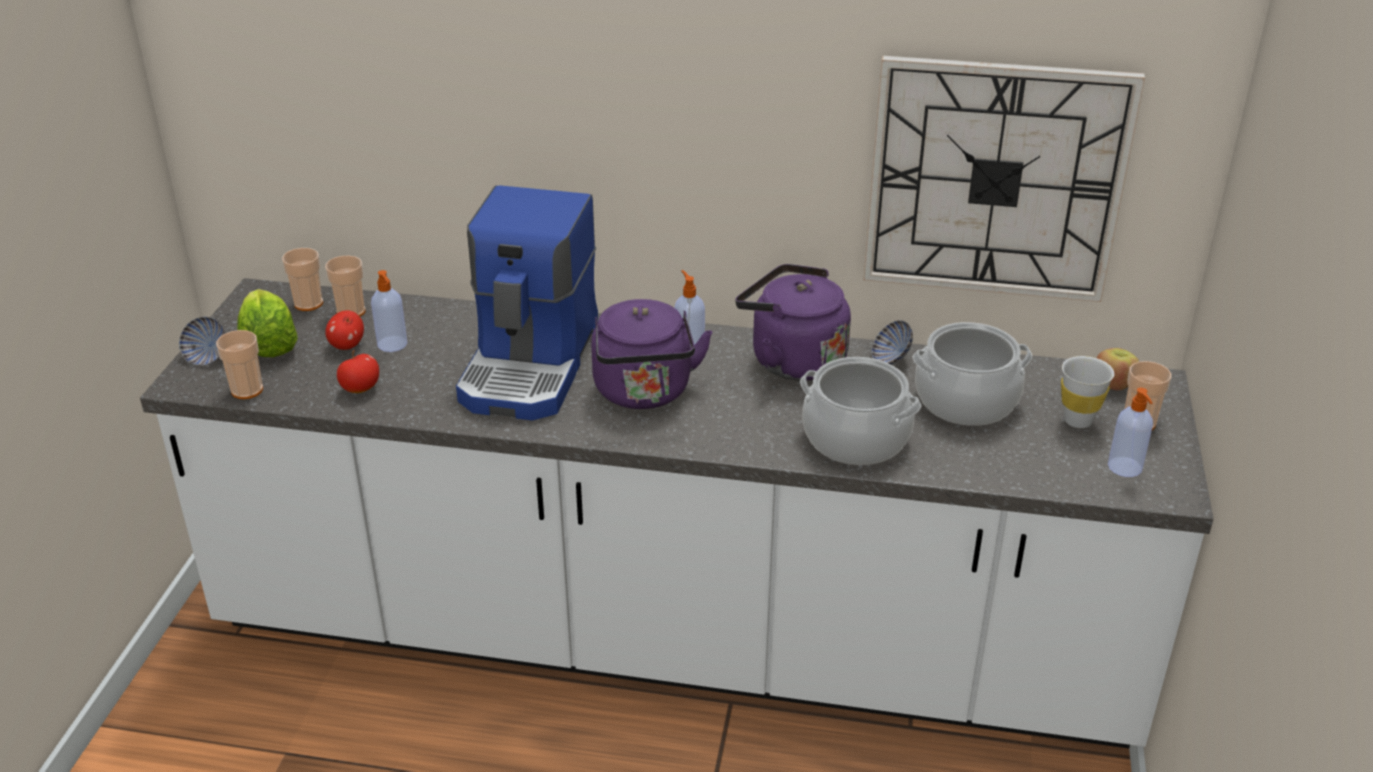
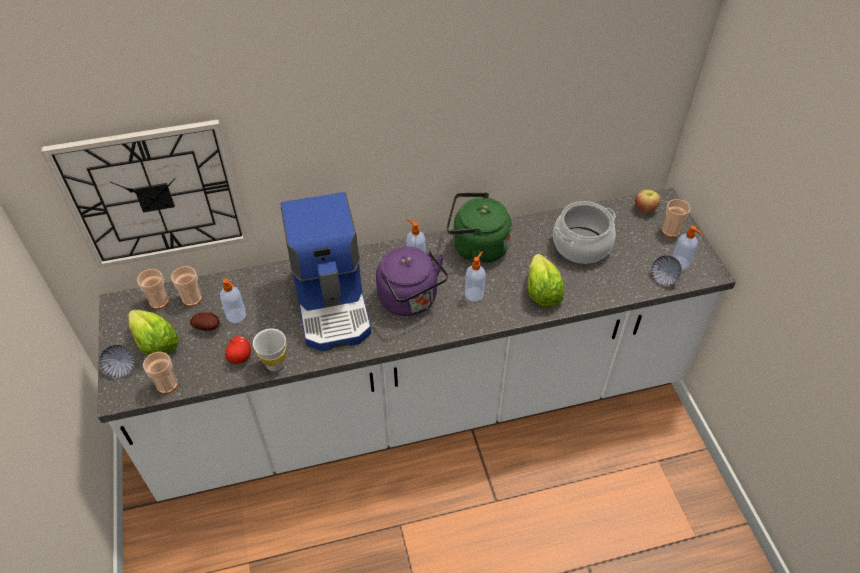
camera: 25 degrees left, 15 degrees up
apple [325,310,364,350] -> potato [190,312,219,331]
purple kettle [735,264,851,381] -> green kettle [447,192,512,264]
cooking pot [800,357,921,465] -> lettuce [527,254,564,307]
wall clock [863,56,1145,302] -> wall clock moved to [42,119,249,268]
bowl [872,320,913,365] -> bowl moved to [651,255,682,286]
white cup [1061,356,1114,428] -> white cup moved to [253,328,286,371]
none -> soap dispenser [465,252,485,302]

